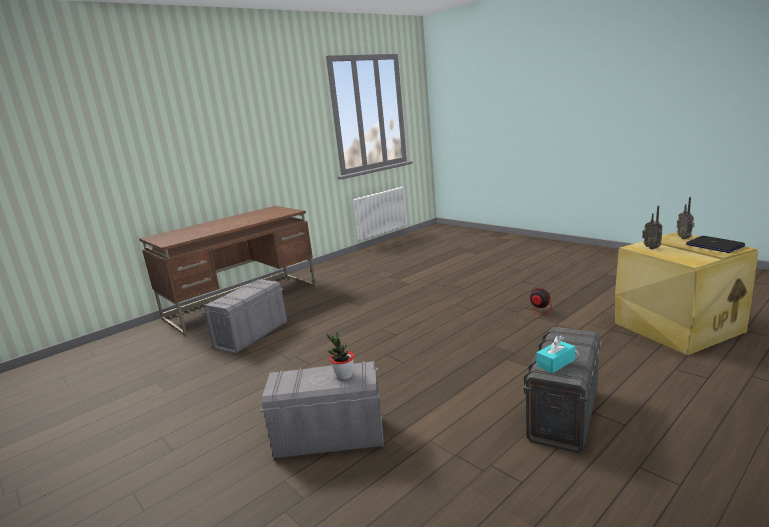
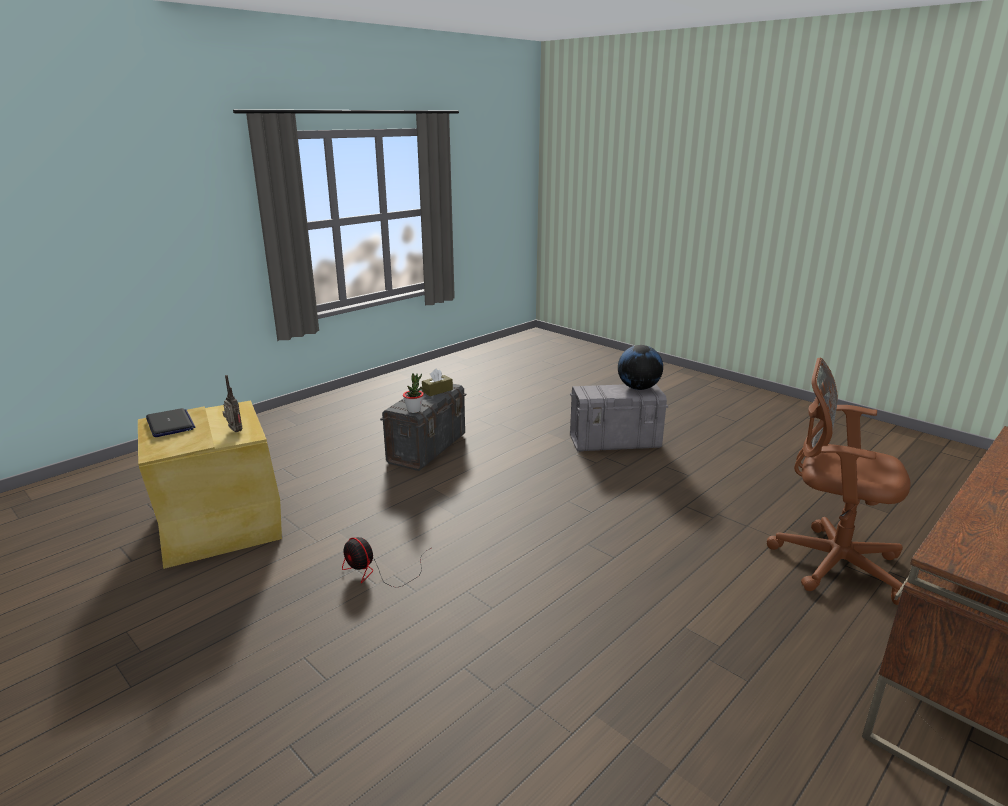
camera: 175 degrees right, 5 degrees up
grey storage box [203,279,287,354] -> brown office chair [767,357,911,605]
potted plant [327,333,354,380] -> potted plant moved to [403,373,424,413]
turquoise tissue box [537,336,575,373] -> brown tissue box [422,368,453,396]
radio [677,197,695,239] -> none
none -> globe [618,345,663,390]

